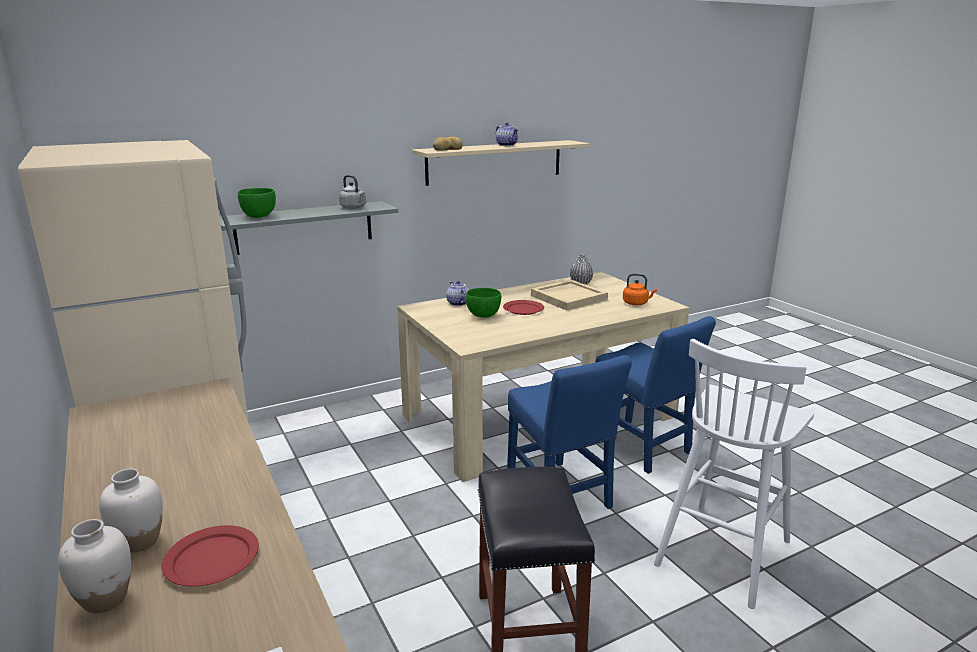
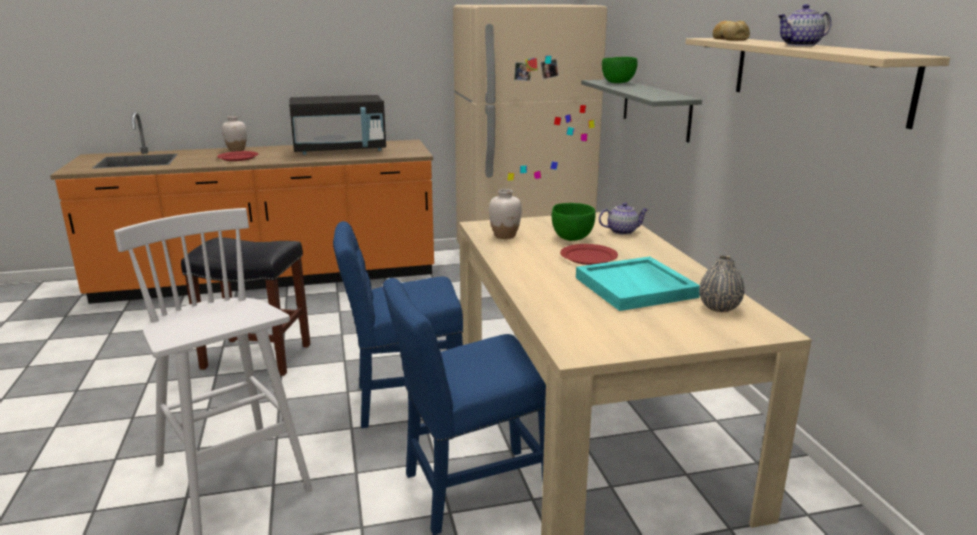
camera: 105 degrees right, 0 degrees up
white vase [99,469,163,552] -> white vase moved to [489,189,522,239]
grey kettle [339,175,366,209] -> none
beige tray [531,280,608,311] -> turquoise tray [576,257,700,311]
orange kettle [623,273,657,305] -> none
none -> black microwave [289,95,386,155]

